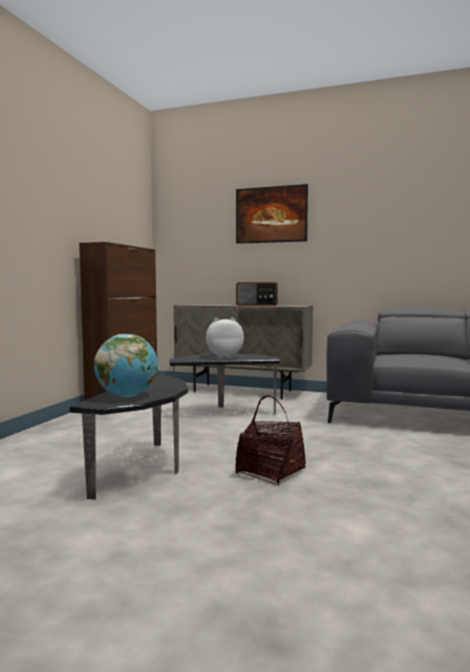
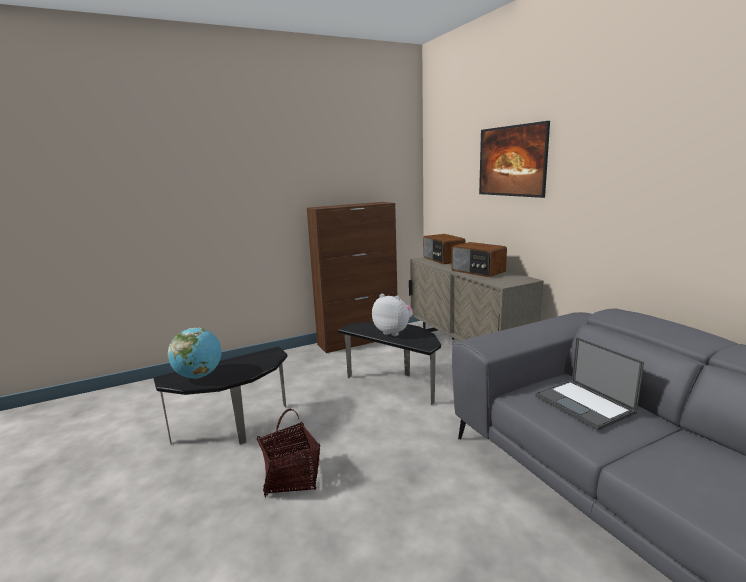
camera: 45 degrees right, 10 degrees up
none -> radio [423,234,466,264]
none -> laptop [535,337,644,431]

